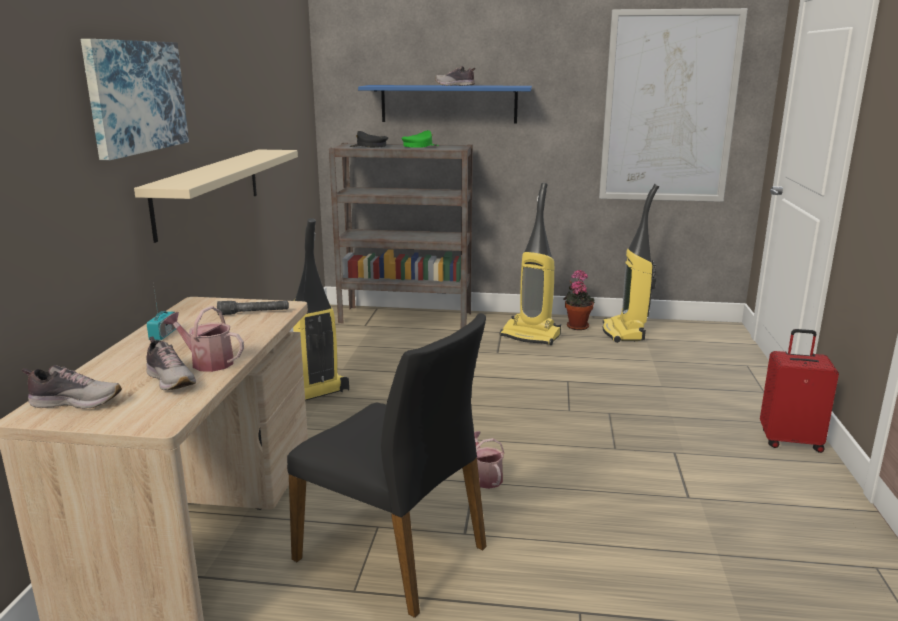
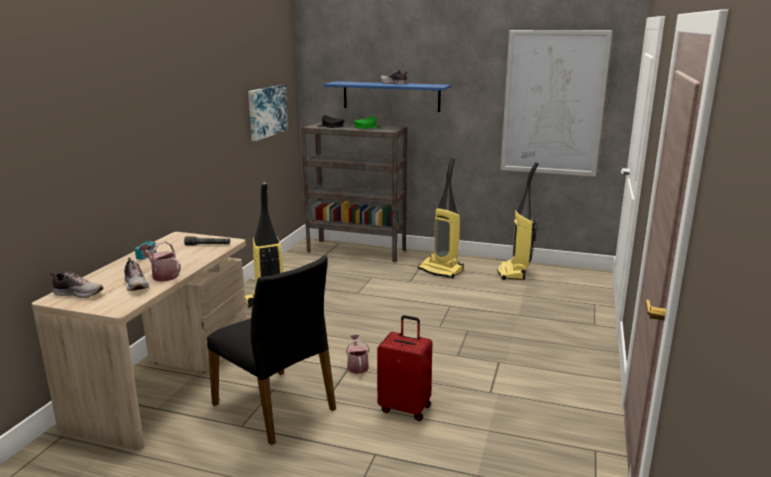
camera: 10 degrees right, 0 degrees up
picture [81,39,189,160] -> picture moved to [248,84,288,141]
beige shelf [134,149,298,243] -> none
potted plant [563,270,595,330] -> none
red suitcase [760,329,839,453] -> red suitcase moved to [377,315,433,421]

